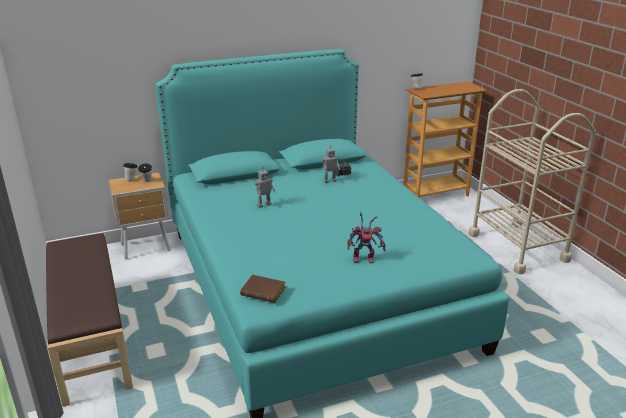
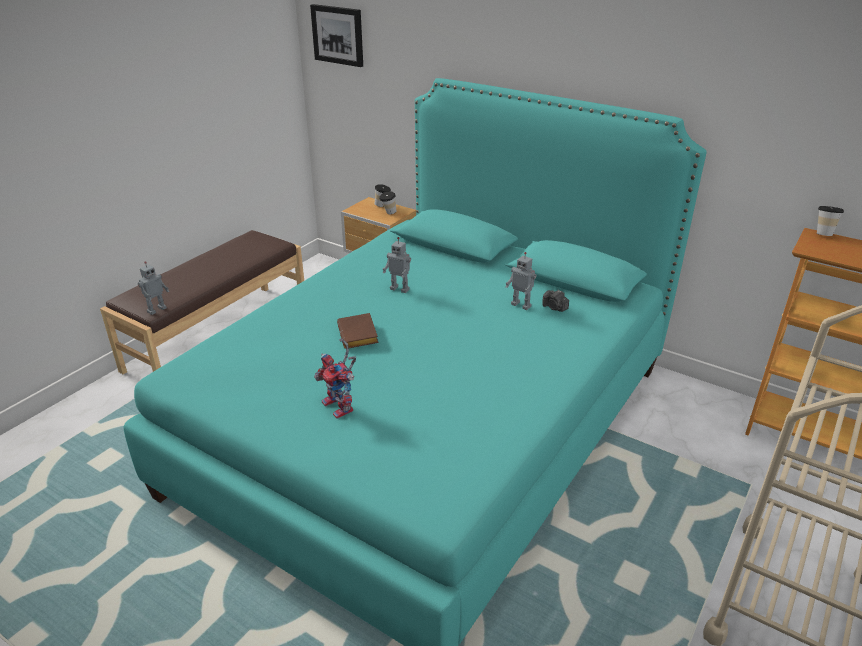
camera: 55 degrees right, 5 degrees up
brown book [240,275,286,303] -> brown book moved to [337,313,379,349]
none -> toy robot [138,261,169,315]
none -> picture [310,4,363,67]

